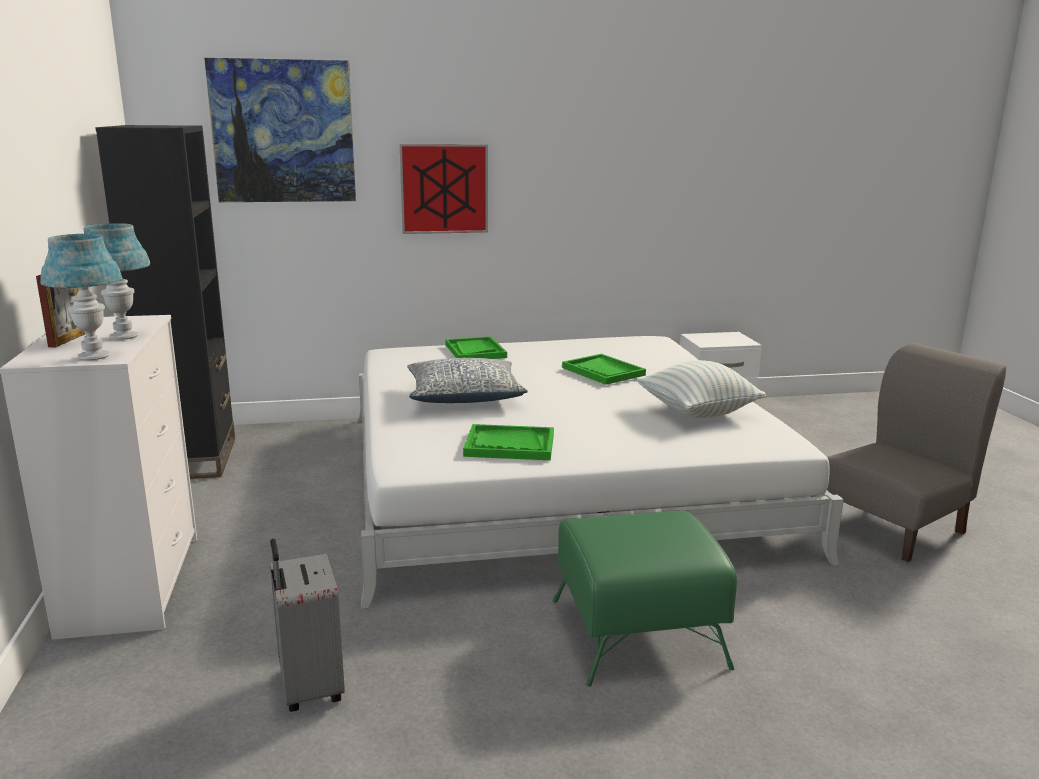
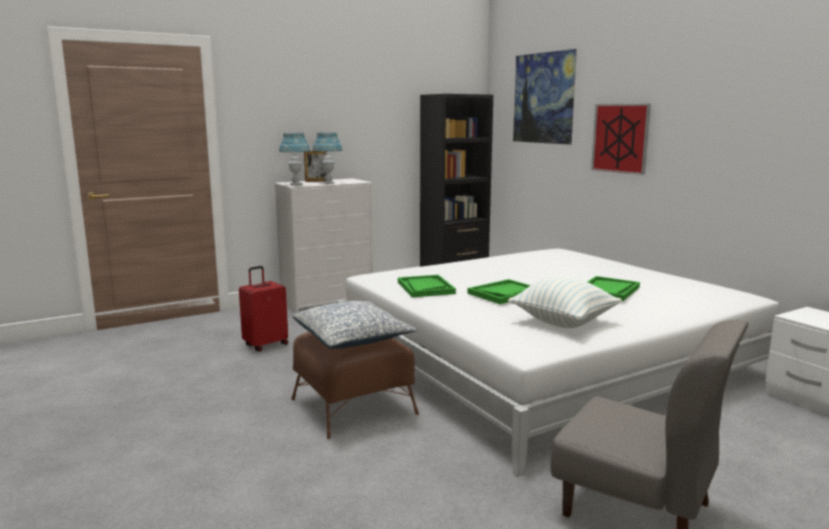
camera: 70 degrees right, 5 degrees down
grey suitcase [270,539,345,712] -> red suitcase [239,266,288,352]
pillow [407,358,528,403] -> pillow moved to [293,301,416,349]
green tray [445,336,507,359] -> green tray moved to [467,279,531,304]
green ottoman [552,511,737,687] -> brown ottoman [291,332,419,439]

